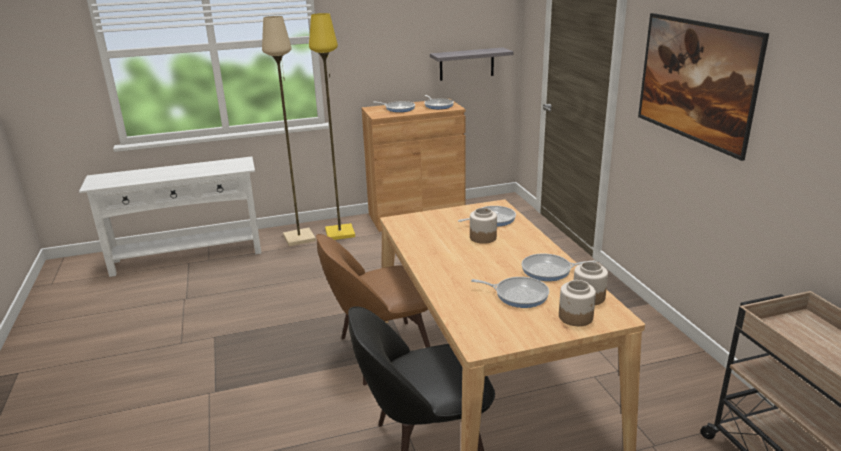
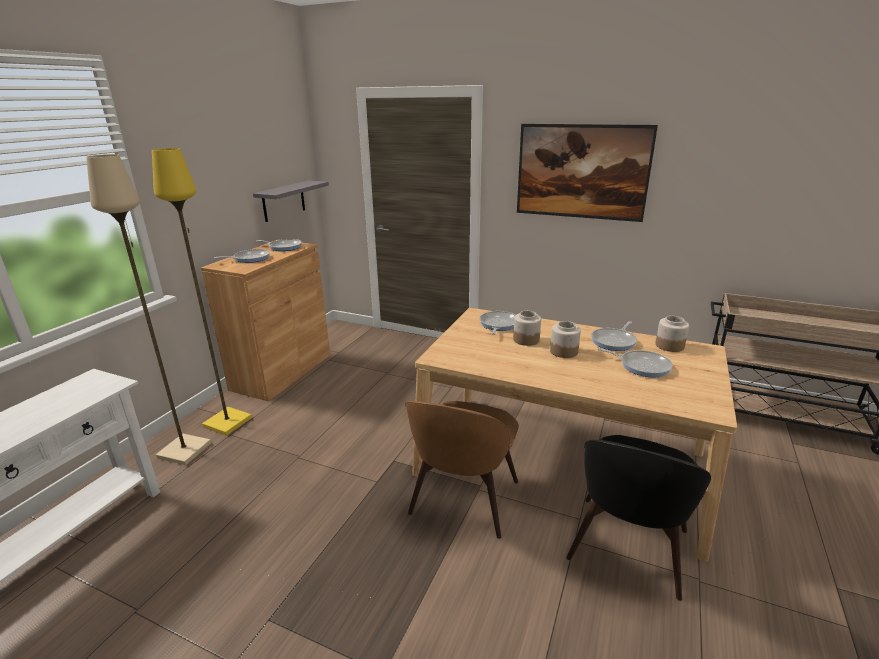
camera: 50 degrees left, 0 degrees up
frying pan [471,277,549,308] -> frying pan turned 60 degrees clockwise [598,348,673,377]
jar [559,280,596,326] -> jar moved to [550,321,581,358]

